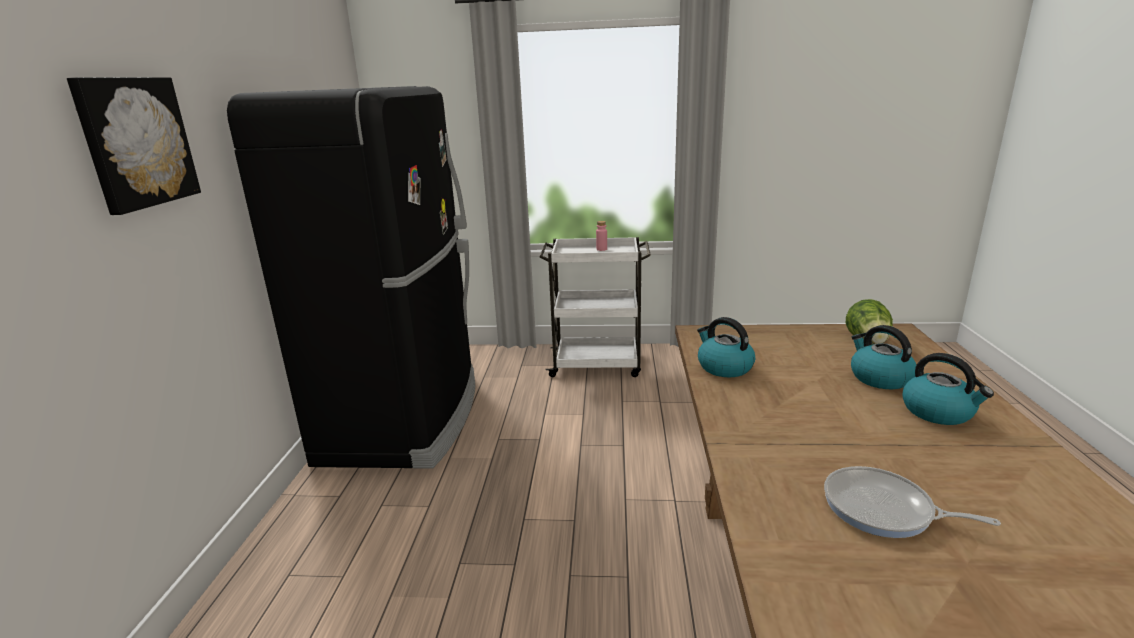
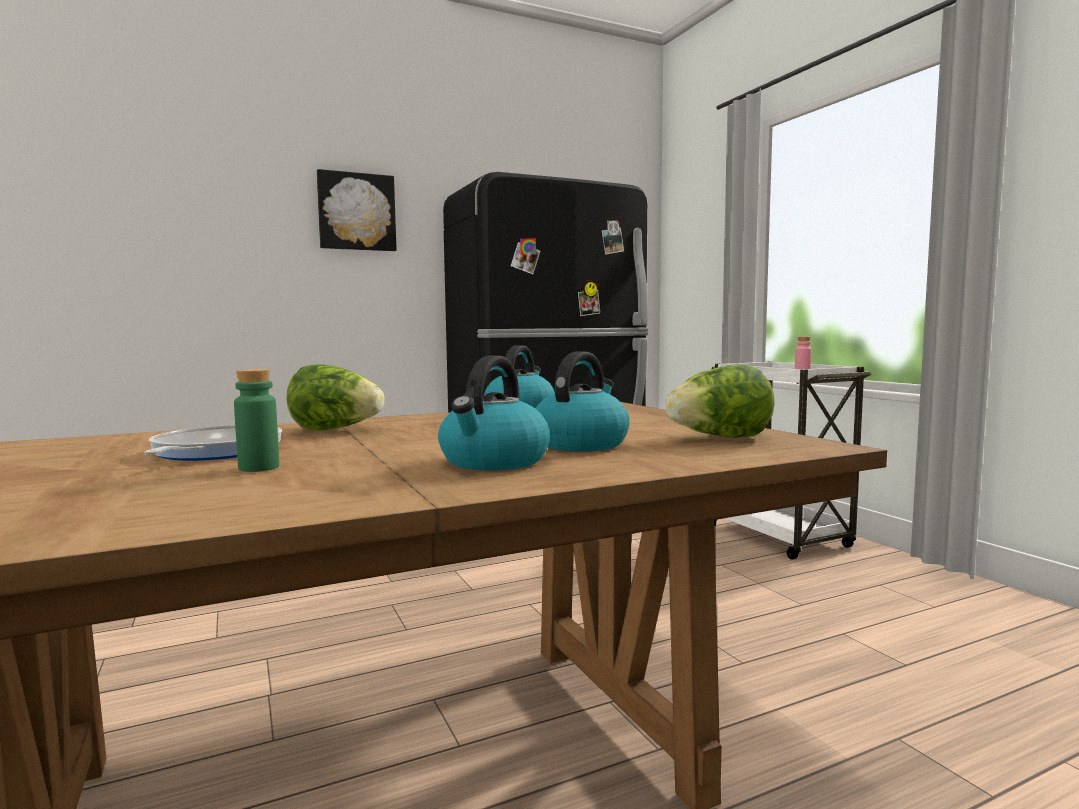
camera: 60 degrees right, 15 degrees down
none -> green bottle [234,369,279,472]
none -> lettuce [286,365,385,430]

